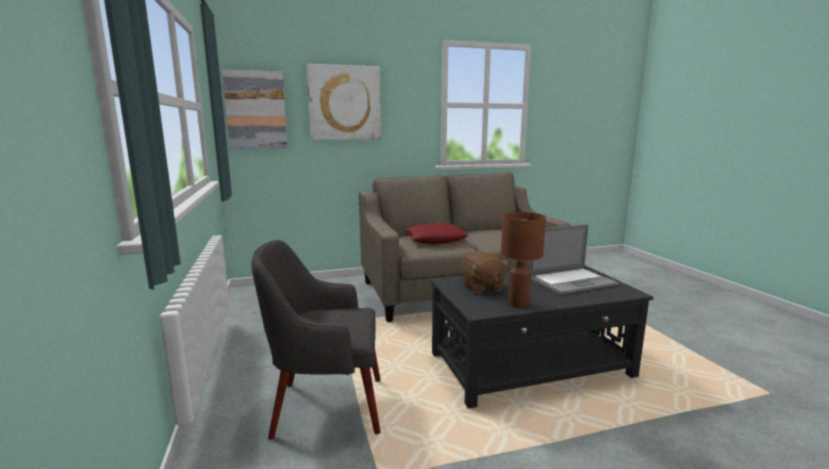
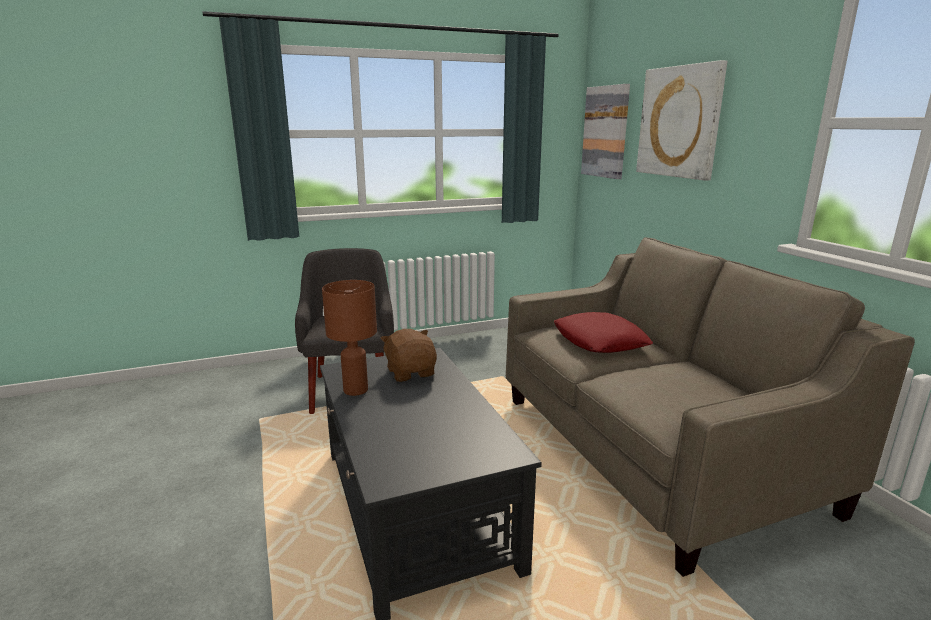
camera: 85 degrees right, 5 degrees up
brown plush toy [461,251,509,294] -> brown plush toy turned 90 degrees clockwise [380,329,437,382]
laptop [528,224,619,295] -> none

